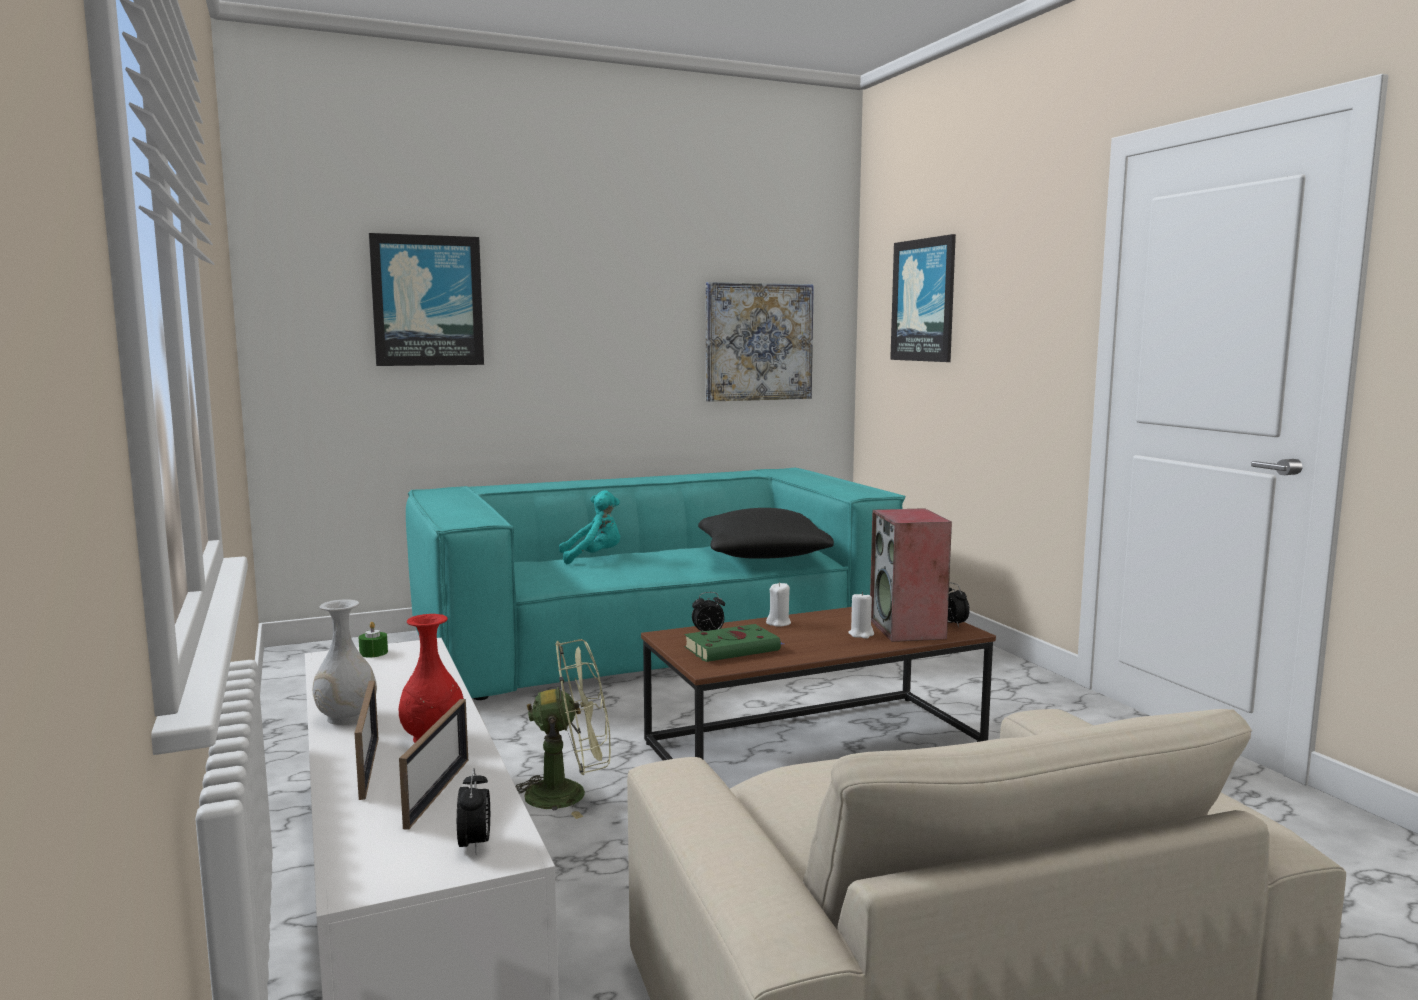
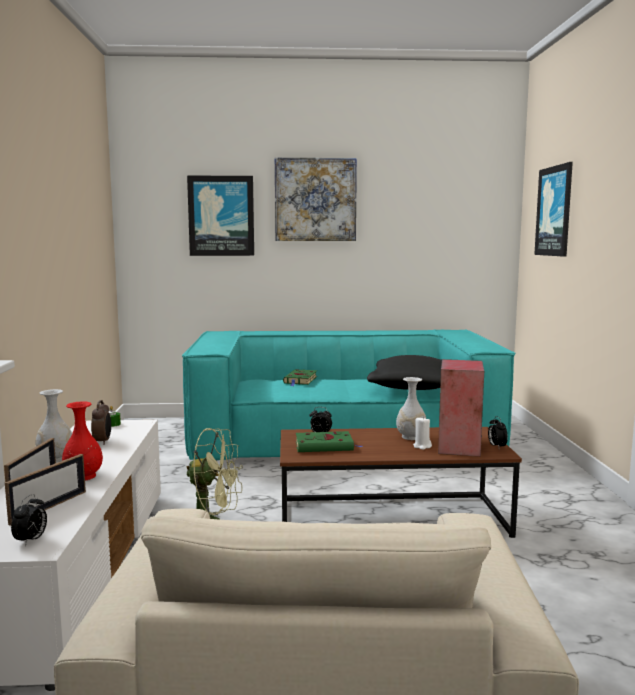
camera: 20 degrees right, 0 degrees up
turquoise plush toy [559,490,620,564] -> green book [283,369,317,386]
picture [706,282,814,402] -> picture moved to [275,158,357,241]
white candle [766,582,791,627] -> none
none -> alarm clock [91,400,111,445]
none -> white vase [396,377,426,440]

